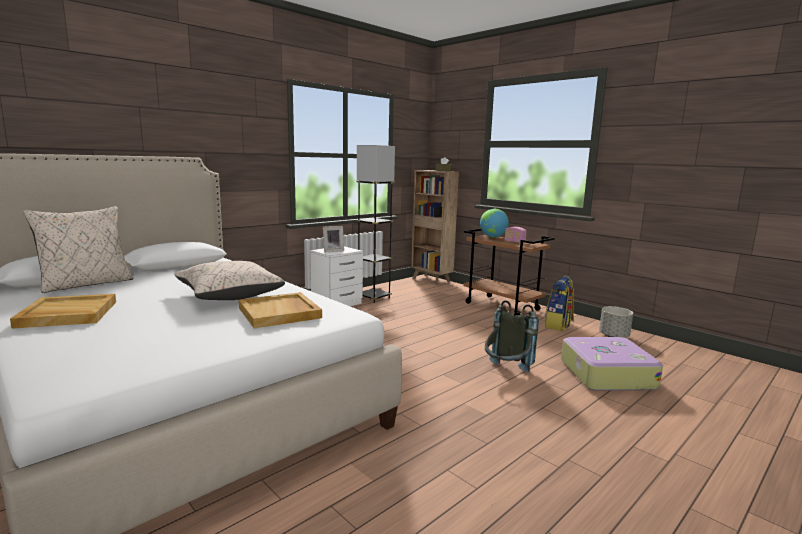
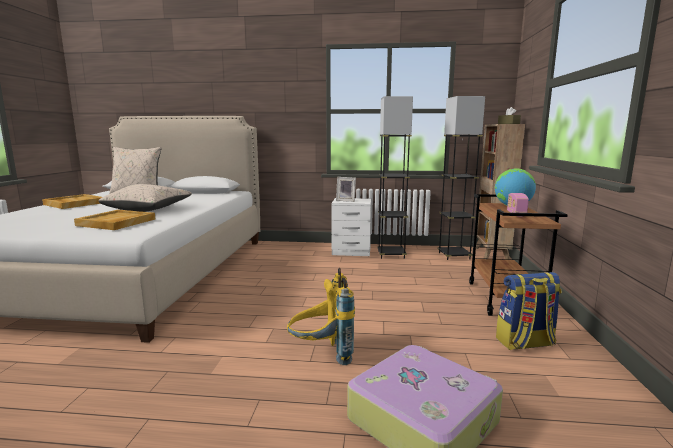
camera: 50 degrees right, 0 degrees up
grey backpack [485,300,539,372] -> yellow backpack [287,268,355,365]
grey planter [599,306,633,338] -> none
none -> grey floor lamp [437,96,485,260]

